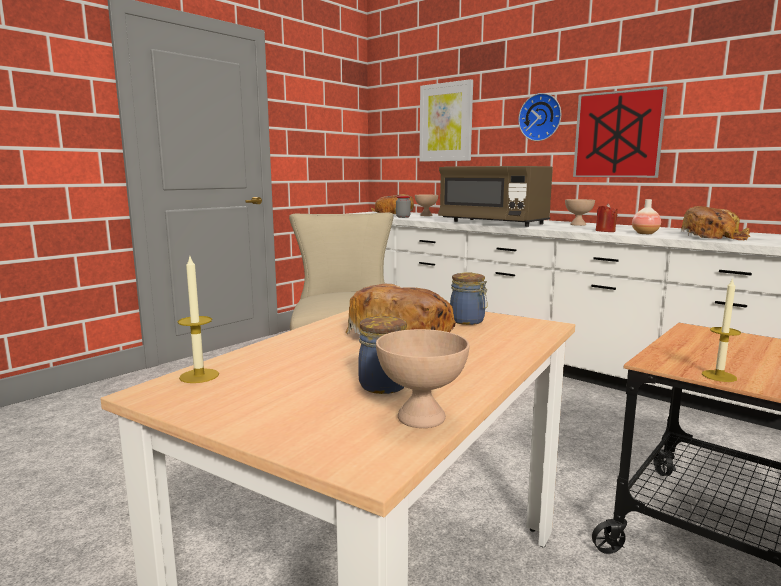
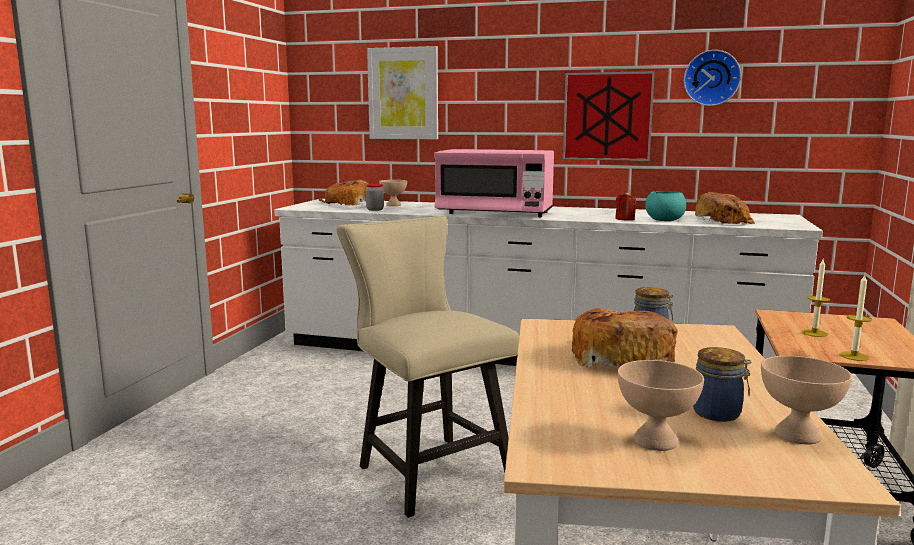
camera: 25 degrees left, 0 degrees up
candle [178,257,219,383] -> candle moved to [802,259,830,337]
brown microwave [438,166,553,227] -> pink microwave [434,149,554,217]
wall clock [518,93,561,141] -> wall clock moved to [684,50,741,106]
beige bowl [565,199,595,226] -> beige bowl moved to [617,360,704,451]
vase [632,199,661,234] -> turquoise bowl [645,191,686,221]

